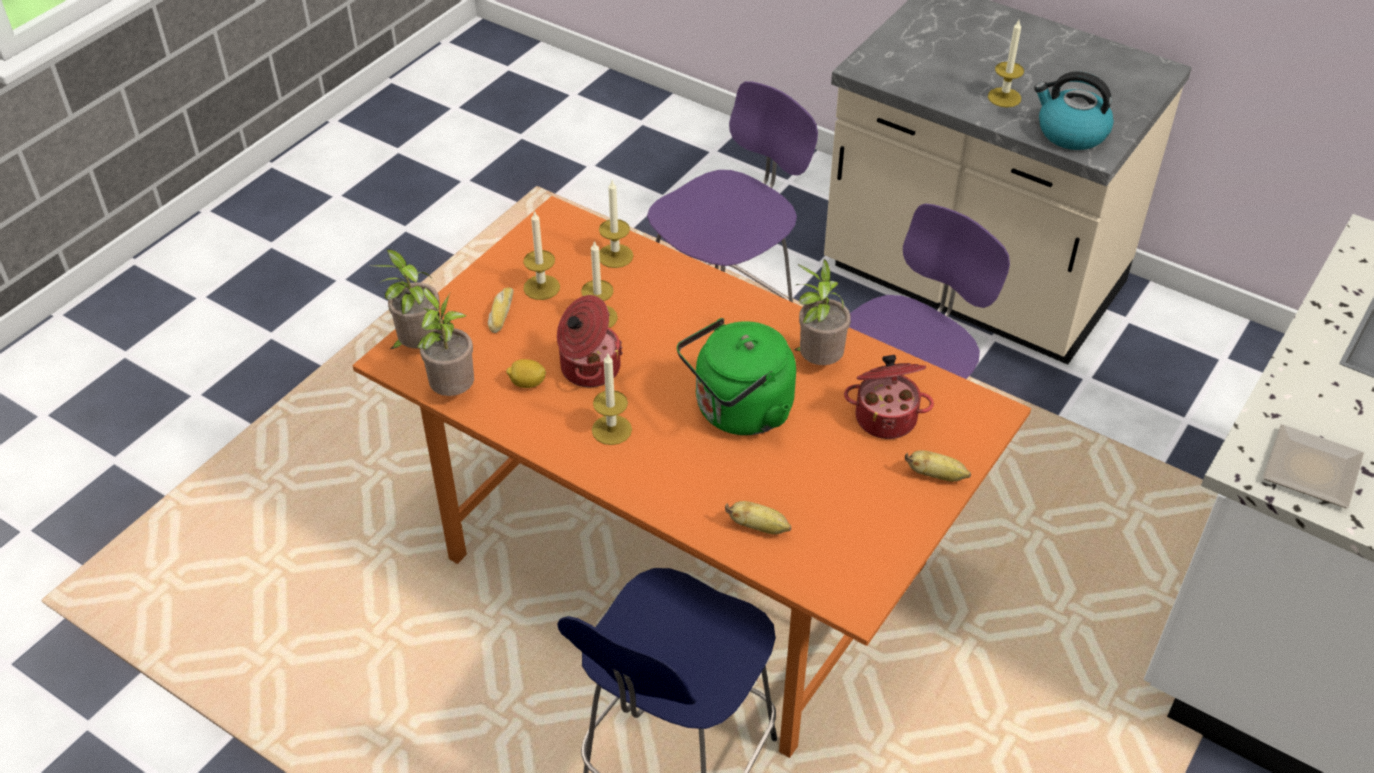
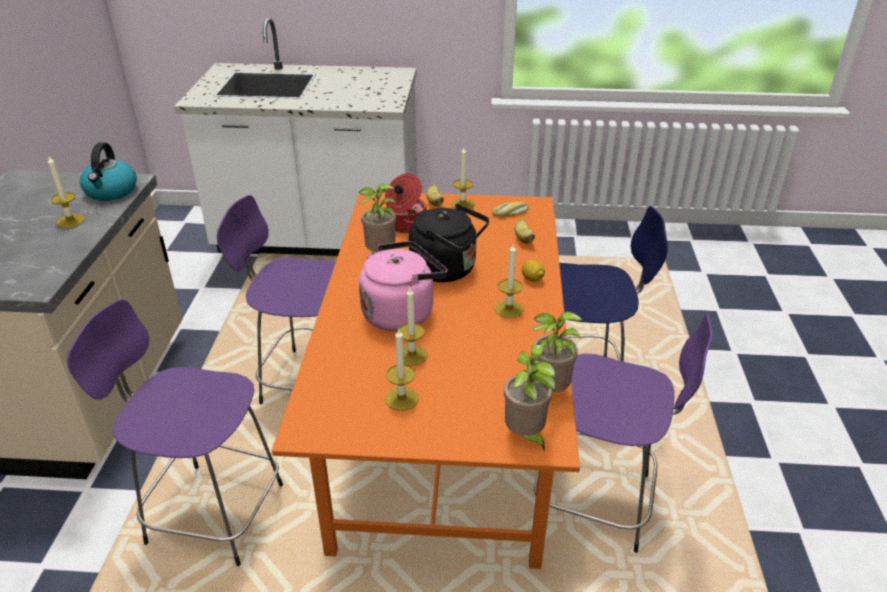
camera: 120 degrees left, 10 degrees down
bread [488,287,513,333] -> bread moved to [492,202,529,216]
lemon [506,359,546,388] -> lemon moved to [522,260,545,282]
cooking pot [557,295,623,387] -> none
candle [599,180,634,268] -> candle moved to [451,147,474,209]
green kettle [677,318,796,435] -> black kettle [409,203,489,282]
plate [1263,424,1364,508] -> none
none -> pink kettle [359,241,448,331]
none -> purple stool [534,313,713,553]

